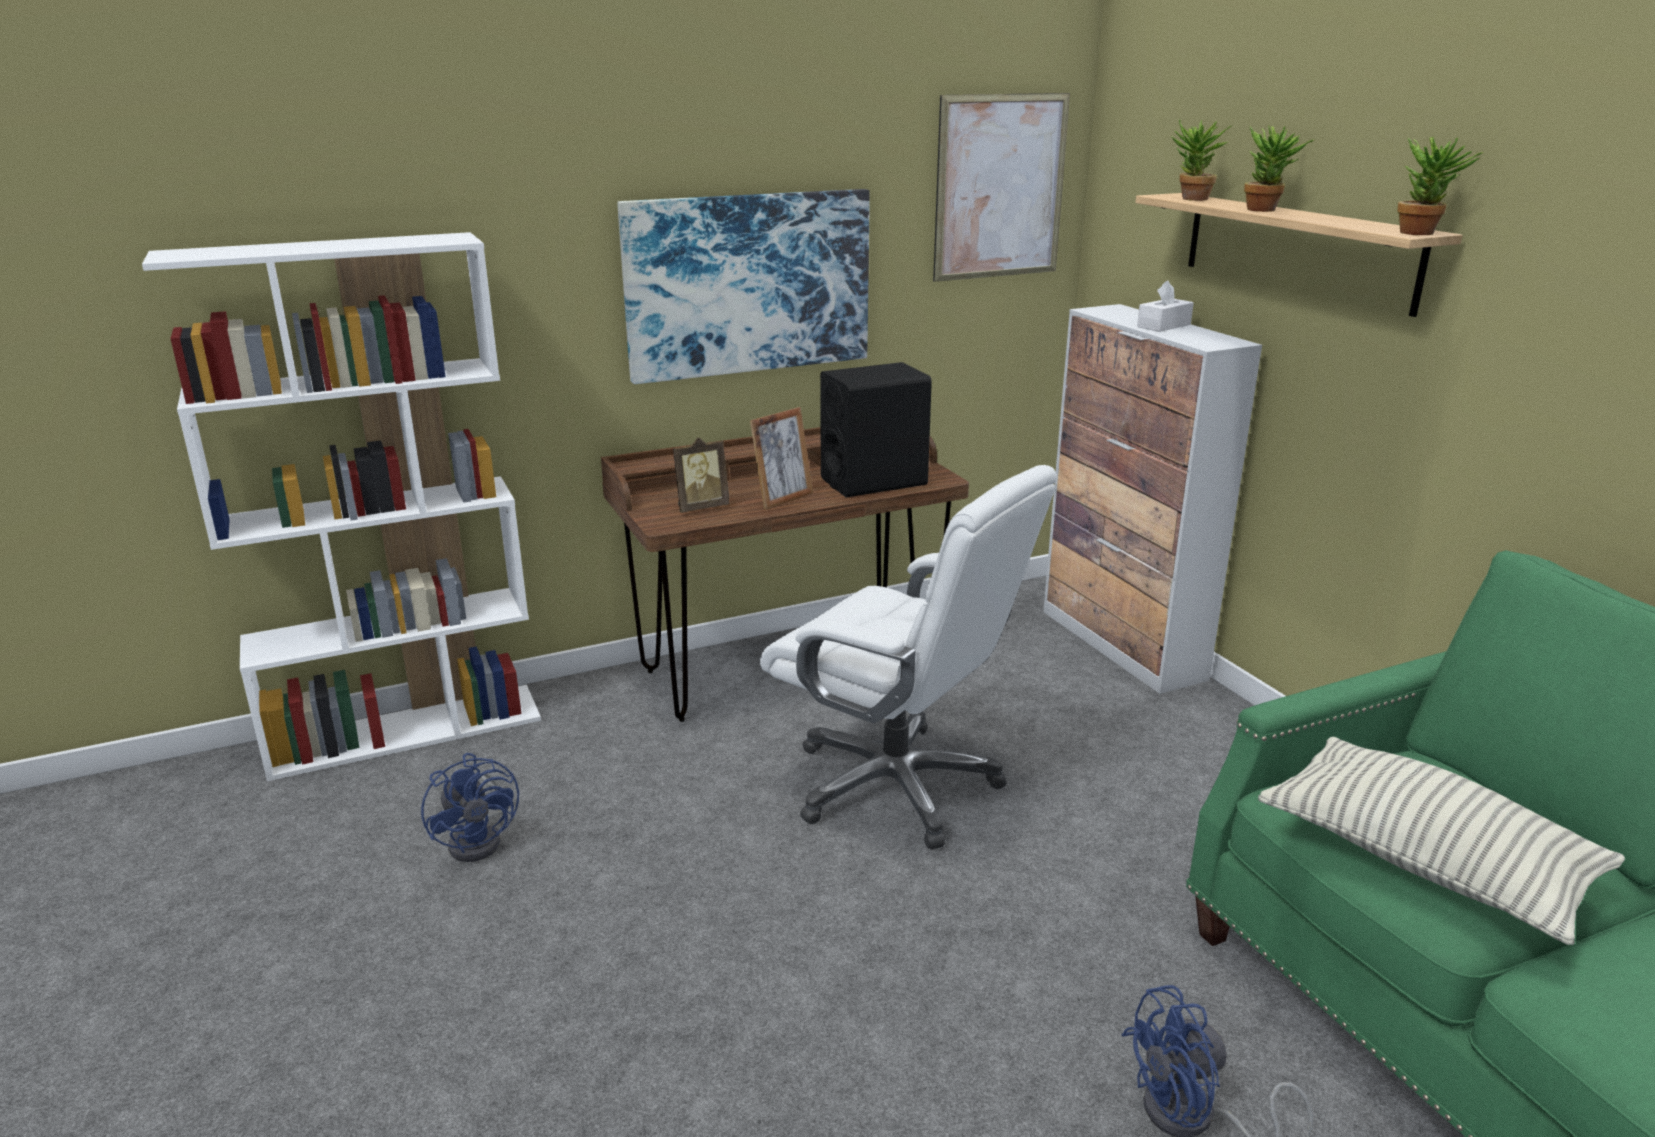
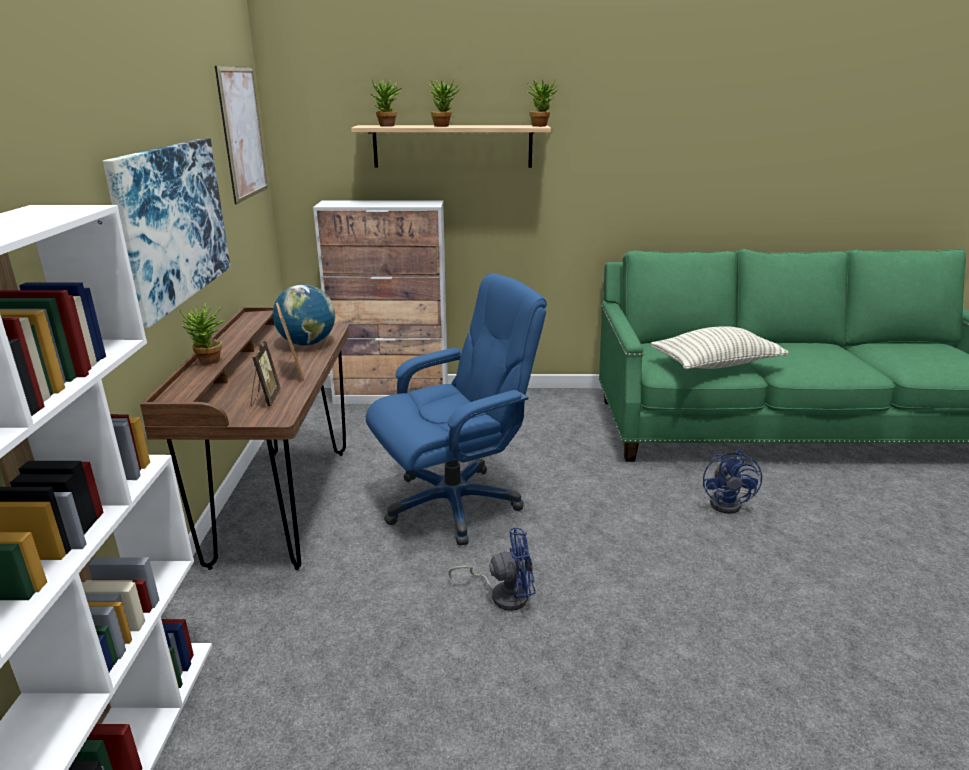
camera: 65 degrees left, 0 degrees up
blue fan [421,753,519,862] -> blue fan moved to [448,528,536,611]
white office chair [760,465,1057,849] -> blue office chair [366,273,547,546]
black speaker [820,362,932,497] -> globe [273,284,335,345]
white tissue box [1137,281,1194,332] -> none
none -> potted plant [179,303,225,365]

